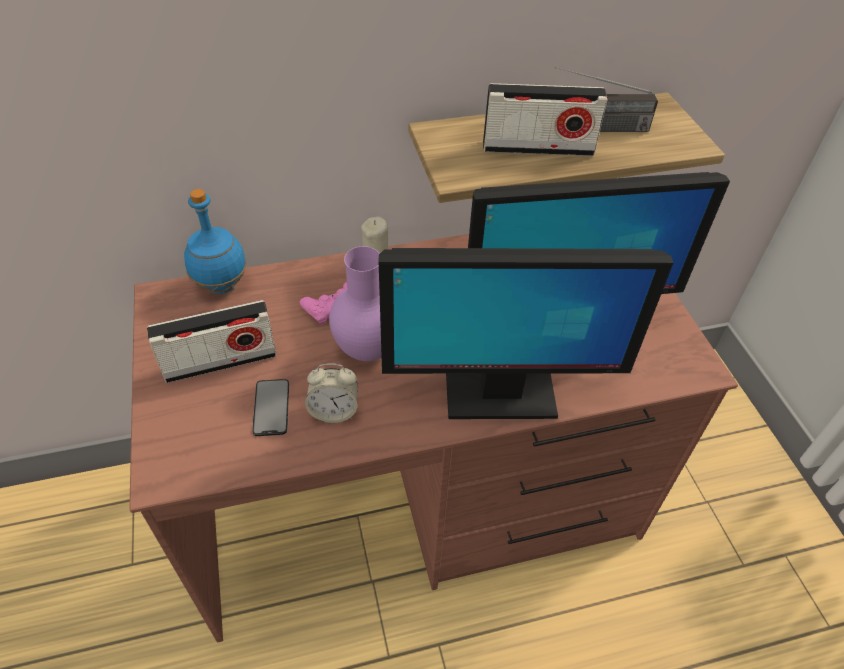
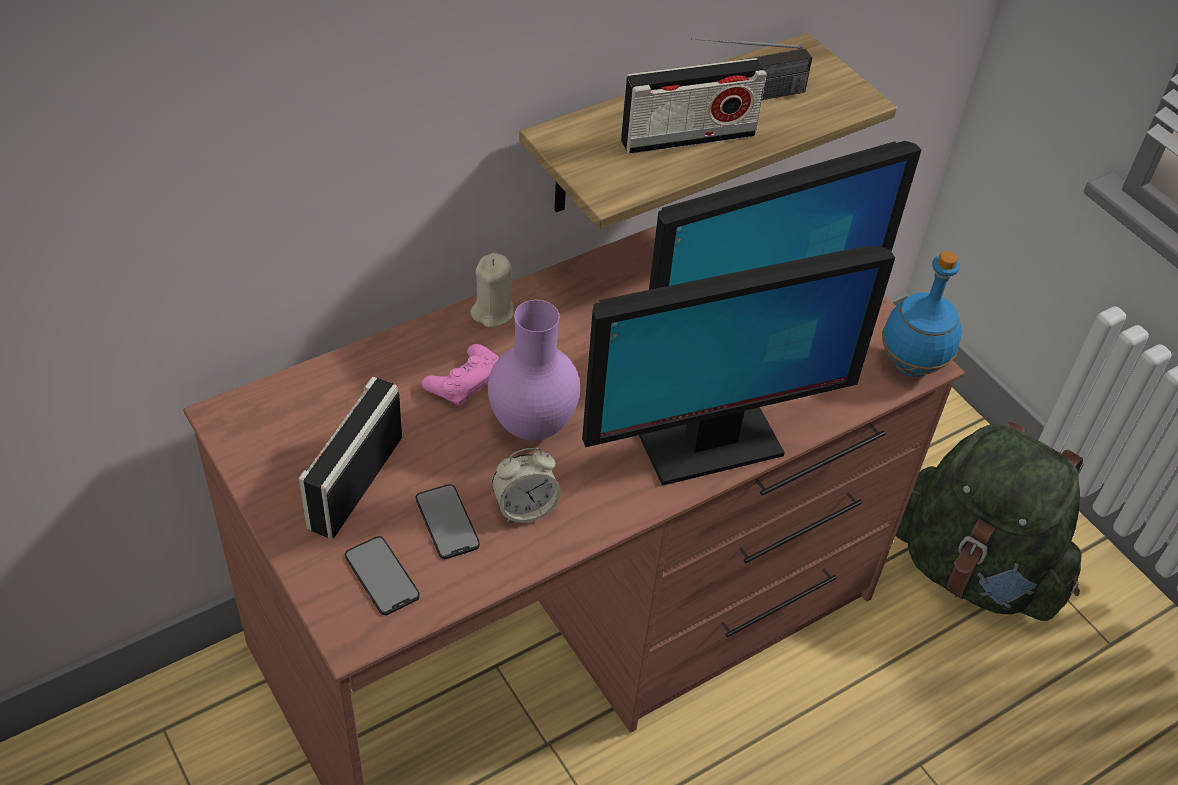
camera: 20 degrees left, 0 degrees up
radio [147,300,277,383] -> radio turned 150 degrees clockwise [299,377,402,538]
blue bottle [184,189,247,294] -> blue bottle moved to [882,251,962,377]
none -> phone [345,536,420,615]
none -> green backpack [895,421,1083,621]

